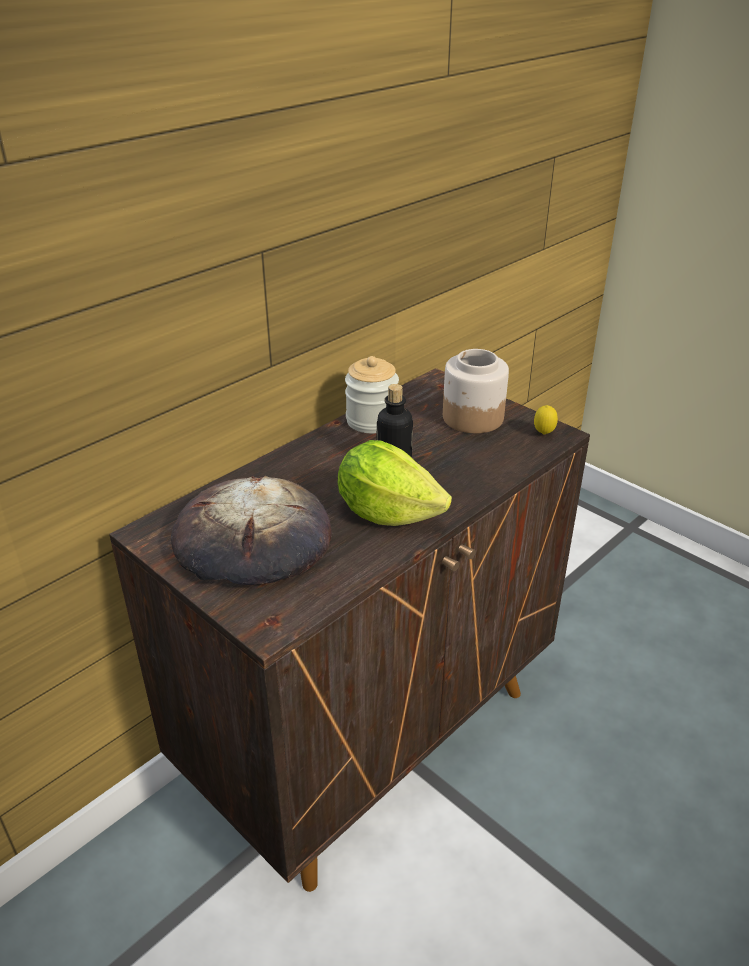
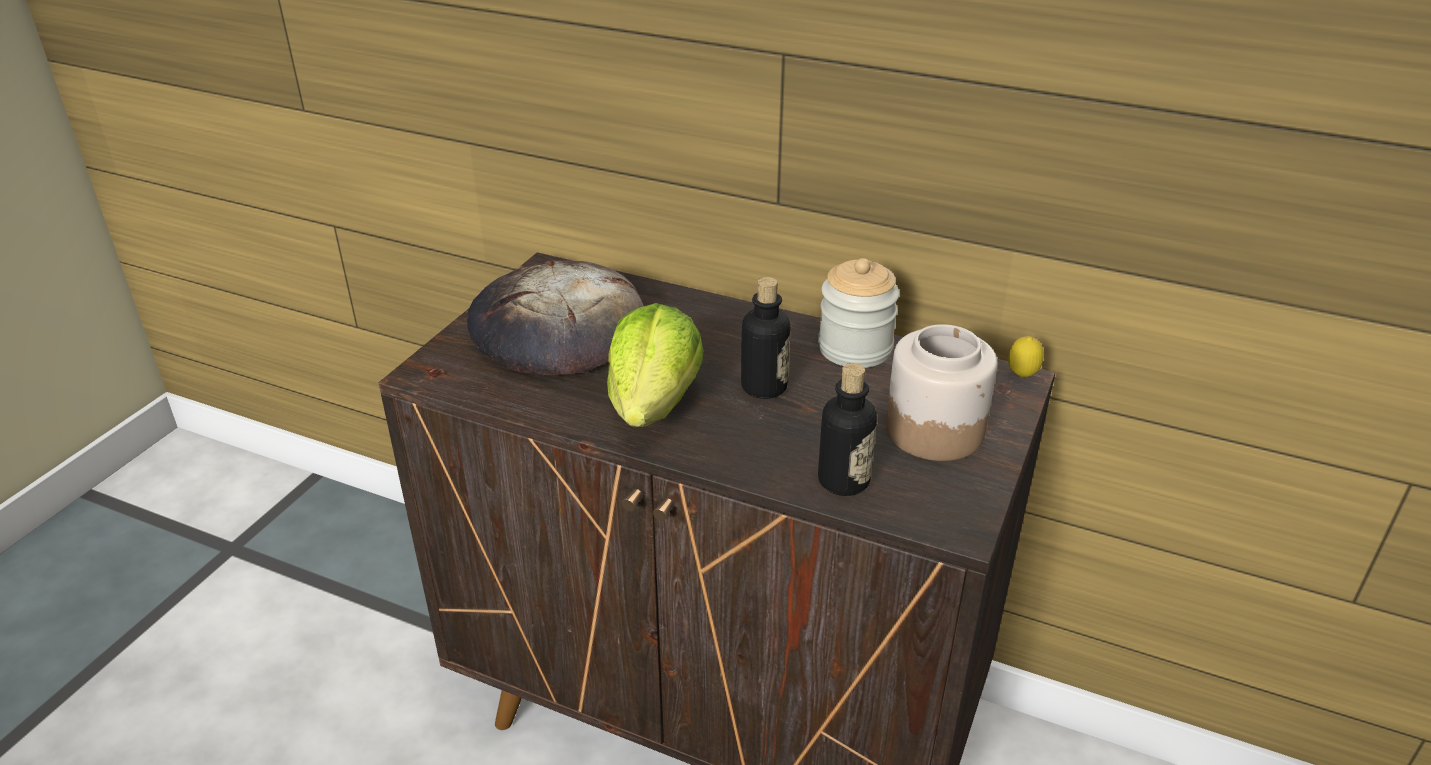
camera: 70 degrees right, 0 degrees up
lemon [534,405,558,435] -> lemon moved to [1008,336,1044,378]
none -> bottle [818,363,877,496]

